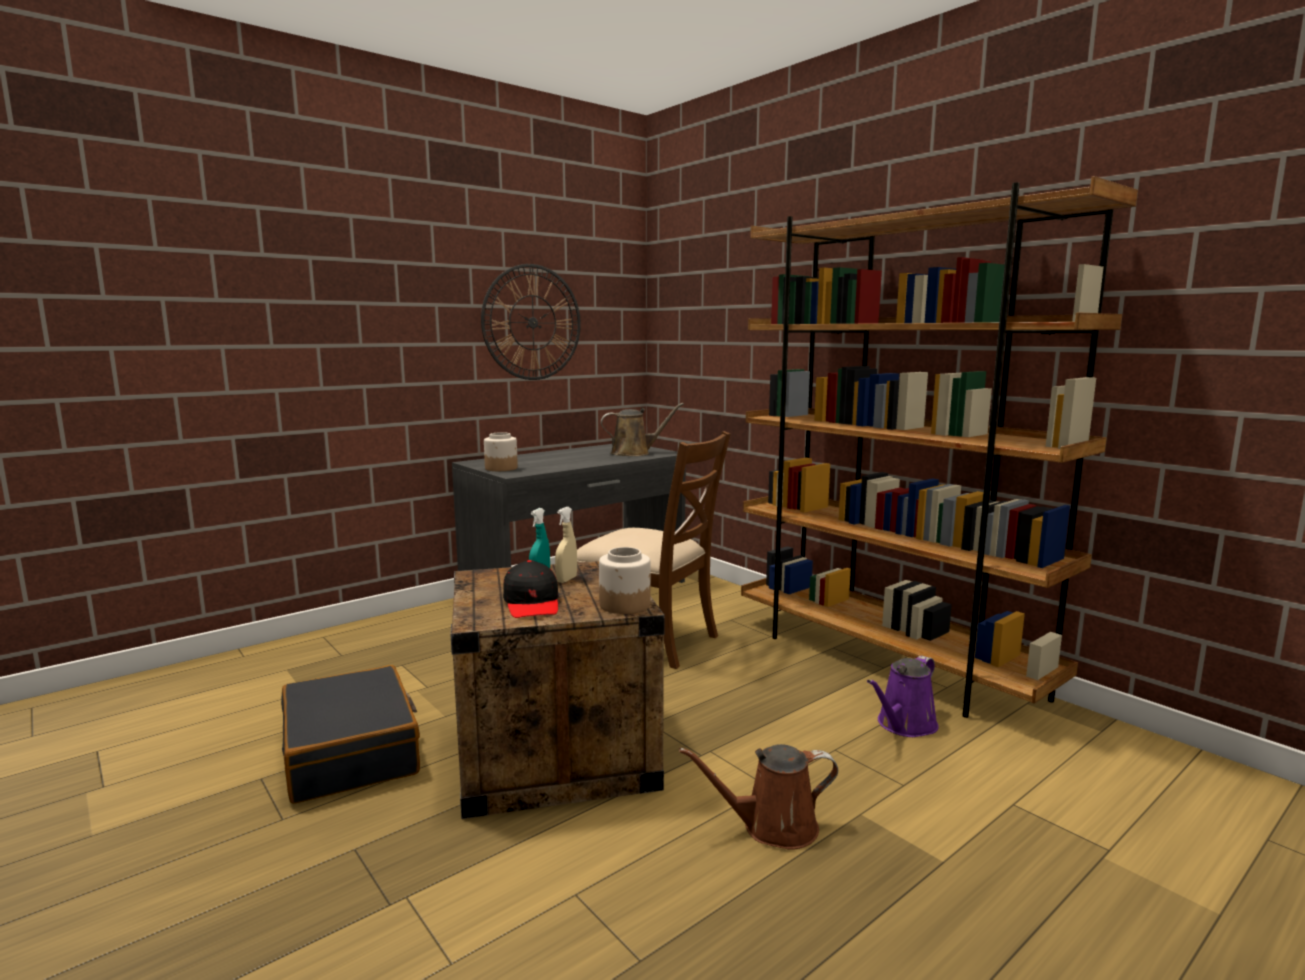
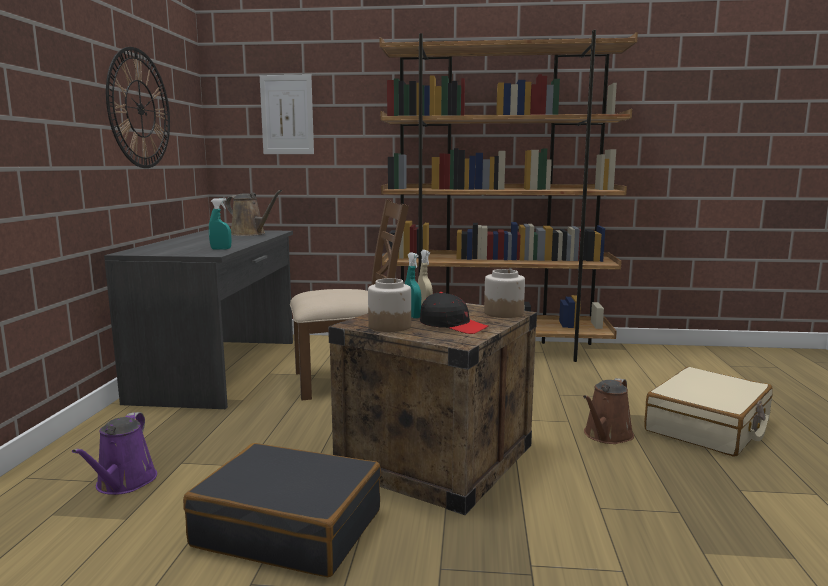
camera: 45 degrees left, 0 degrees up
jar [484,432,518,471] -> jar moved to [368,278,411,332]
brown watering can [601,403,684,456] -> brown watering can turned 90 degrees clockwise [226,190,282,236]
purple watering can [867,656,939,737] -> purple watering can moved to [72,412,157,495]
none -> turquoise spray bottle [209,198,231,249]
none -> picture [260,75,314,154]
none -> beige suitcase [644,367,773,457]

